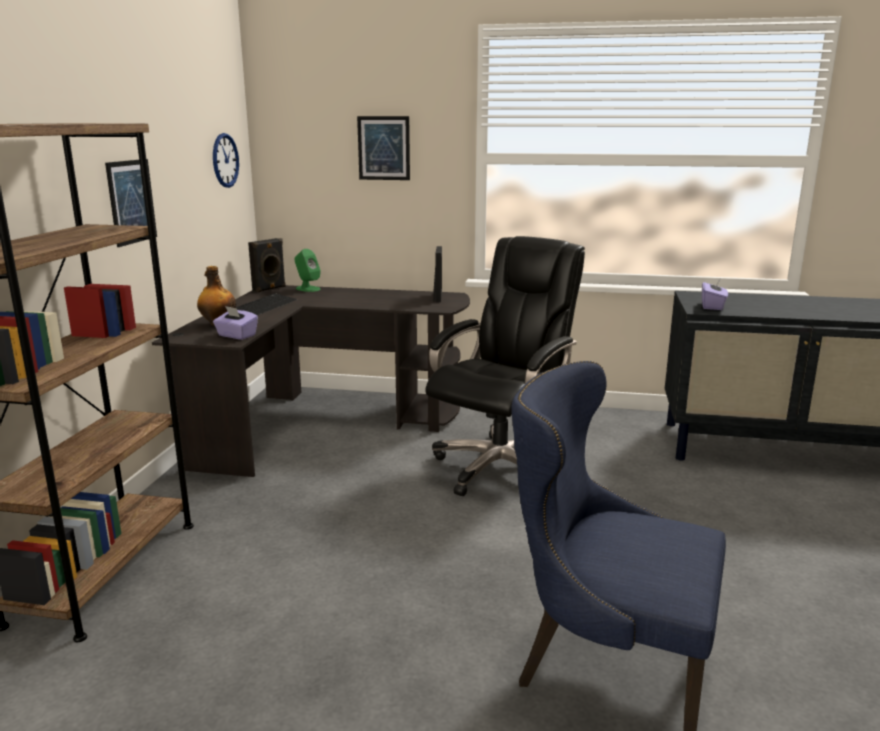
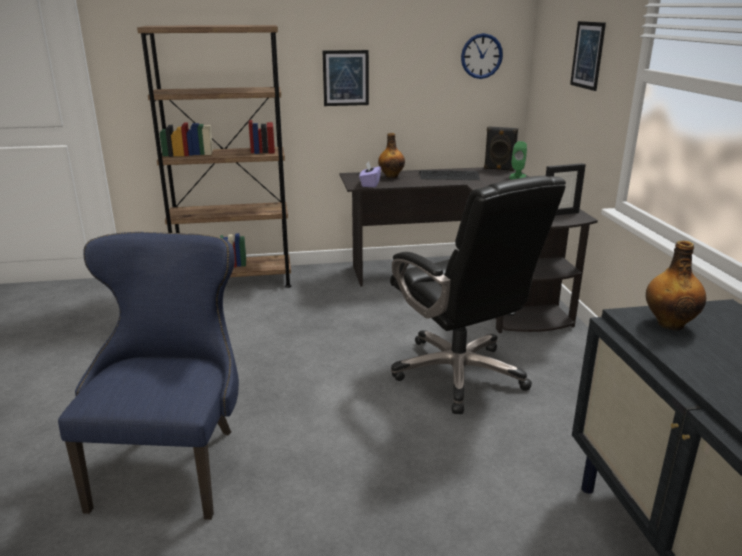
camera: 70 degrees right, 5 degrees up
black office chair [425,236,585,496] -> black office chair turned 45 degrees clockwise [390,176,566,414]
purple tissue box [702,277,728,310] -> bottle [646,241,706,331]

